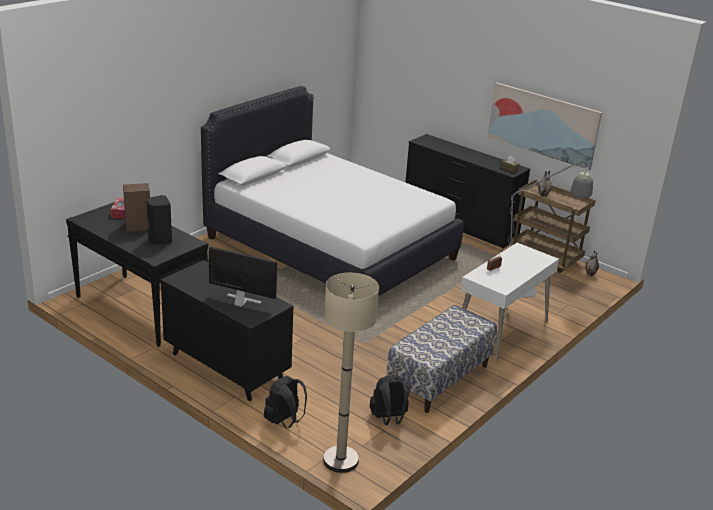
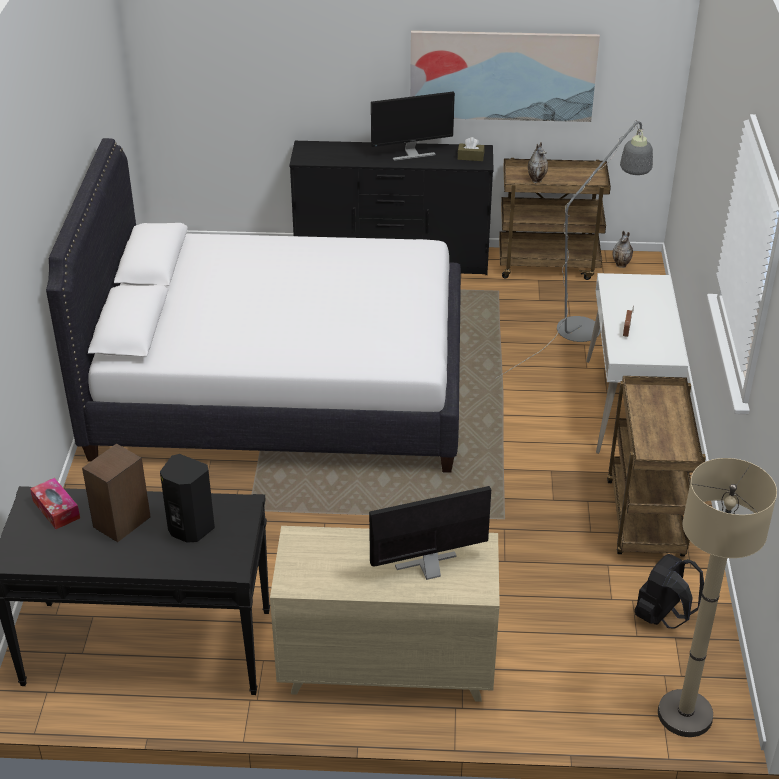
camera: 35 degrees left, 10 degrees up
black dresser [161,260,294,401] -> beige dresser [270,526,500,702]
black backpack [264,376,307,428] -> none
bench [386,305,497,413] -> brown cart [607,376,706,556]
none -> monitor [371,91,455,161]

